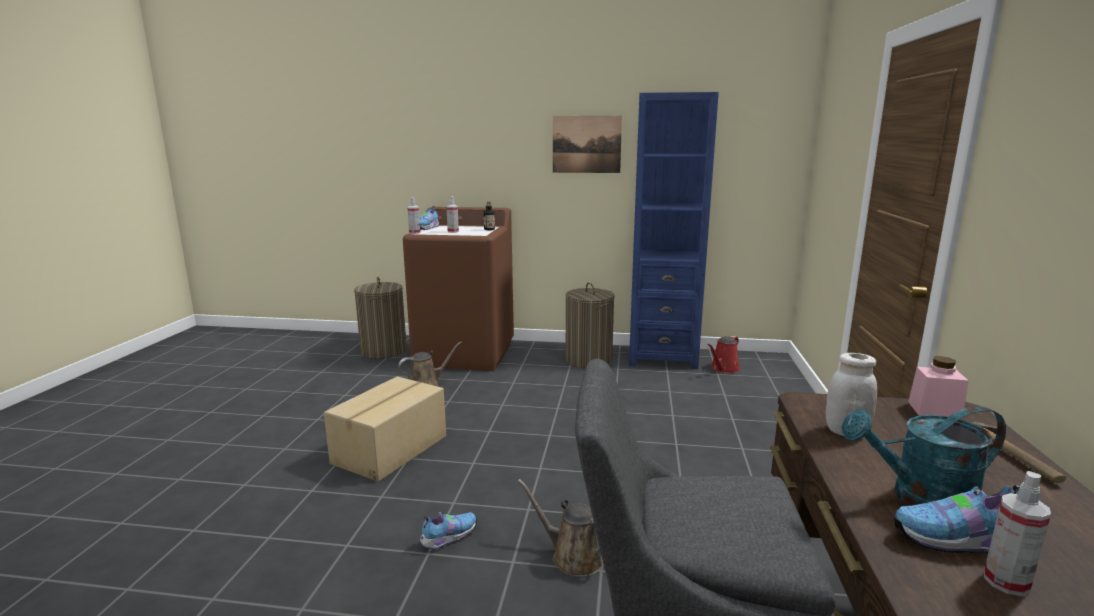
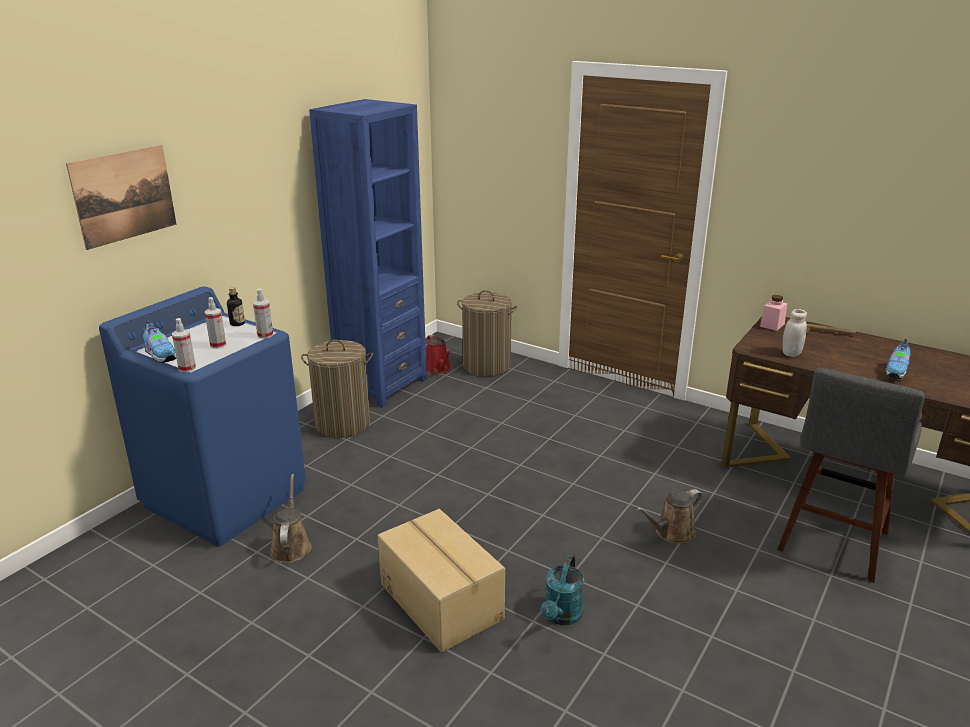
camera: 65 degrees left, 10 degrees up
laundry basket [354,276,407,359] -> laundry basket moved to [457,290,518,377]
brown washing machine [403,207,514,371] -> blue washing machine [99,286,306,547]
shoe [419,512,477,551] -> none
picture [553,116,622,173] -> picture moved to [66,145,177,250]
turquoise watering can [841,406,1006,506] -> turquoise watering can moved to [541,555,584,625]
spray bottle [984,471,1051,596] -> spray bottle moved to [253,289,273,339]

